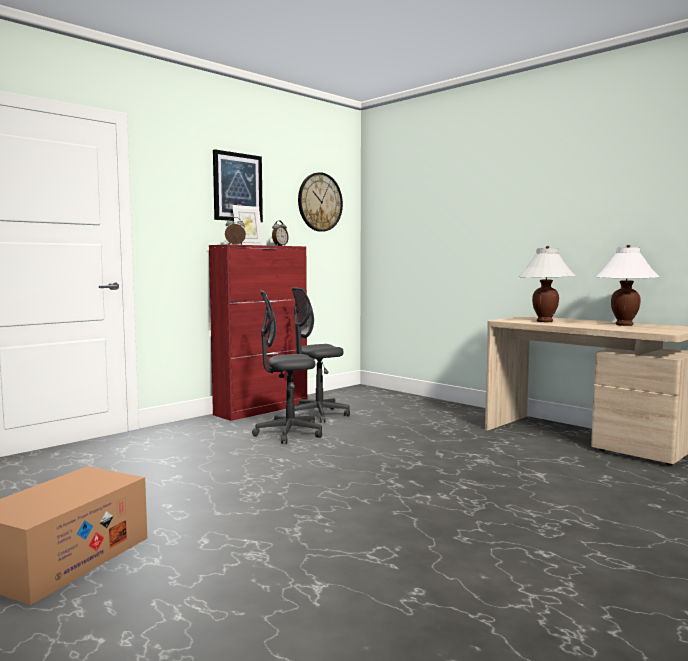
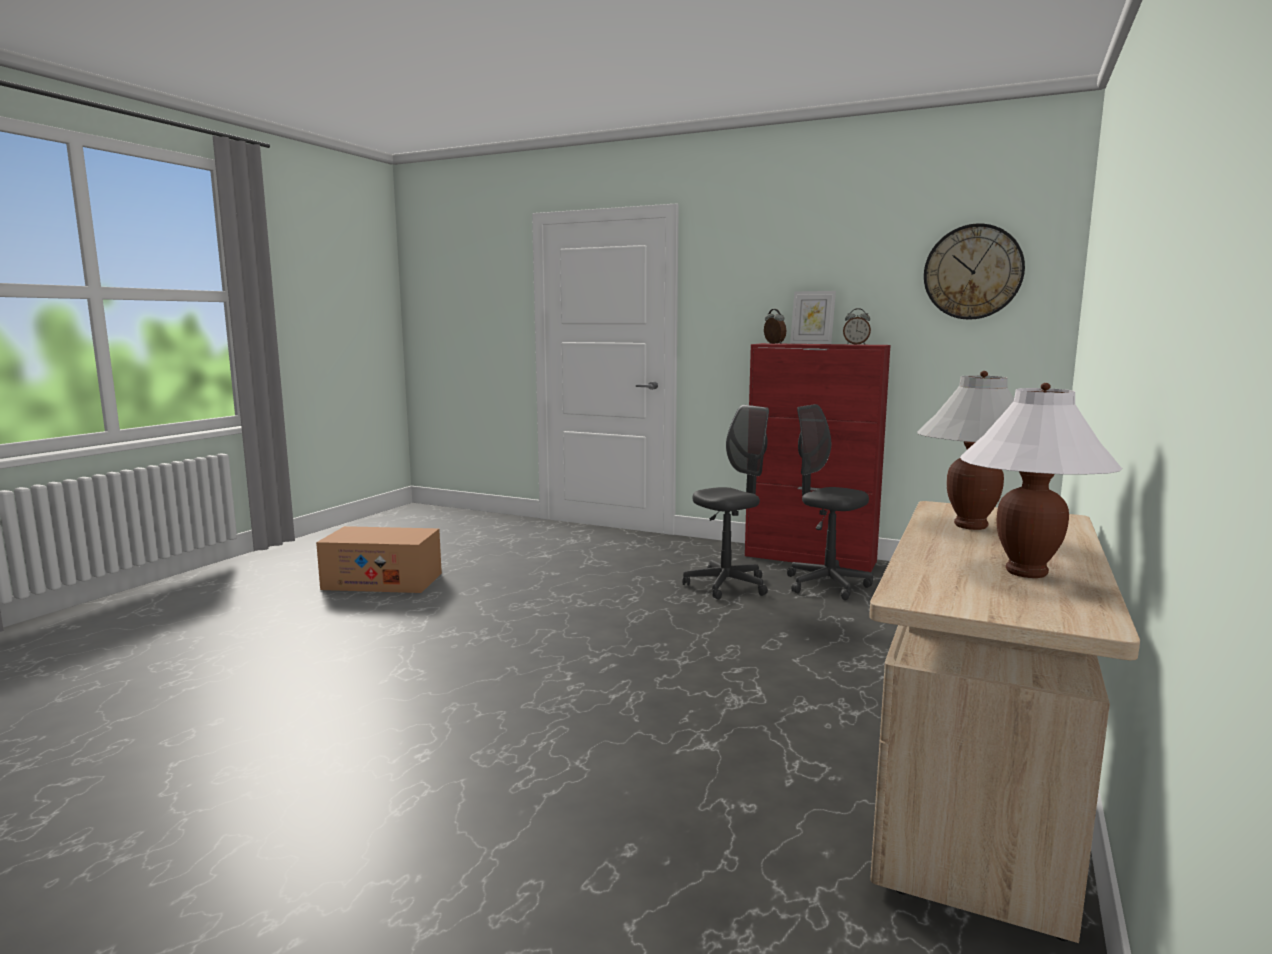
camera: 70 degrees right, 5 degrees up
picture [213,149,263,222] -> none
grey office chair [252,290,322,444] -> grey office chair turned 90 degrees clockwise [682,405,769,600]

